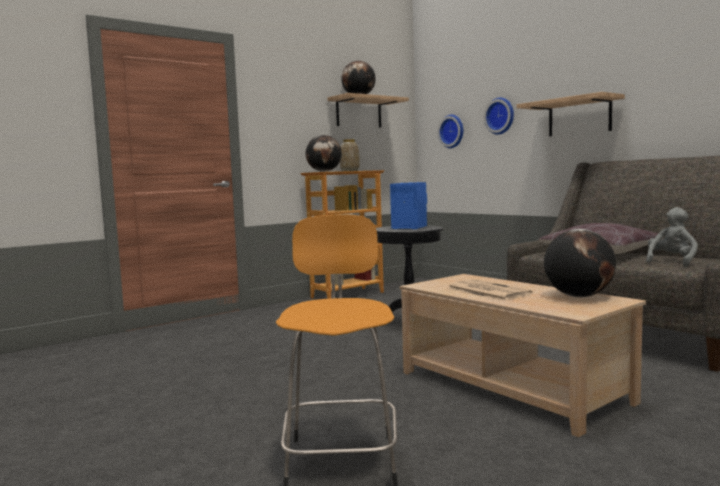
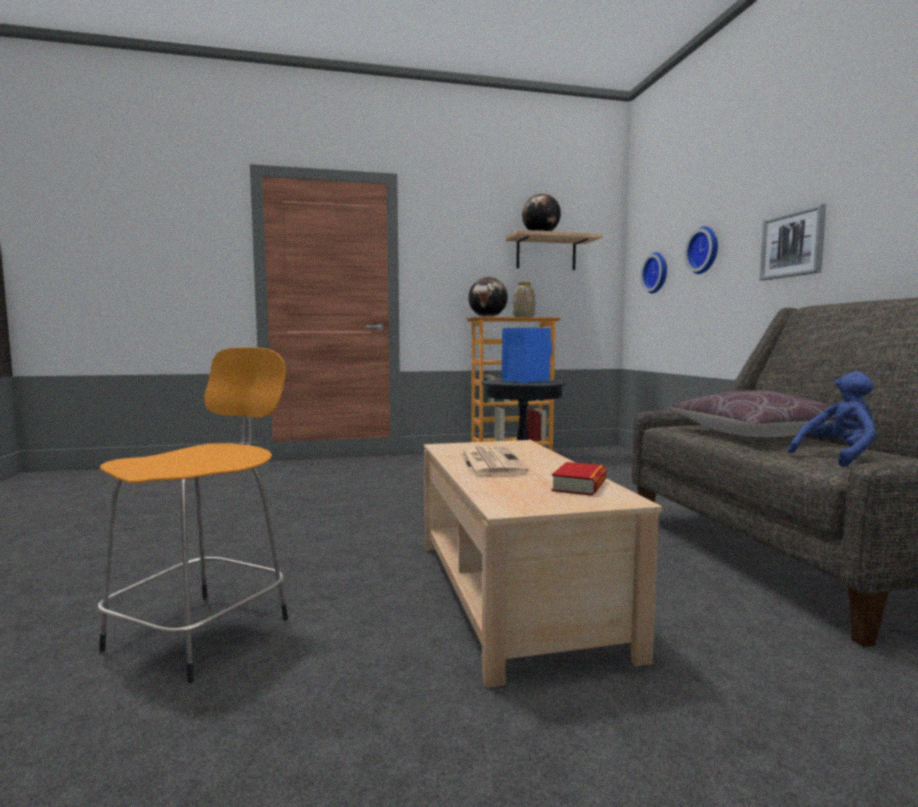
camera: 25 degrees right, 0 degrees up
shelf [517,92,625,136] -> picture [760,203,826,281]
globe [544,229,616,298] -> book [551,462,607,496]
grey plush toy [646,207,698,267] -> blue plush toy [788,372,876,467]

